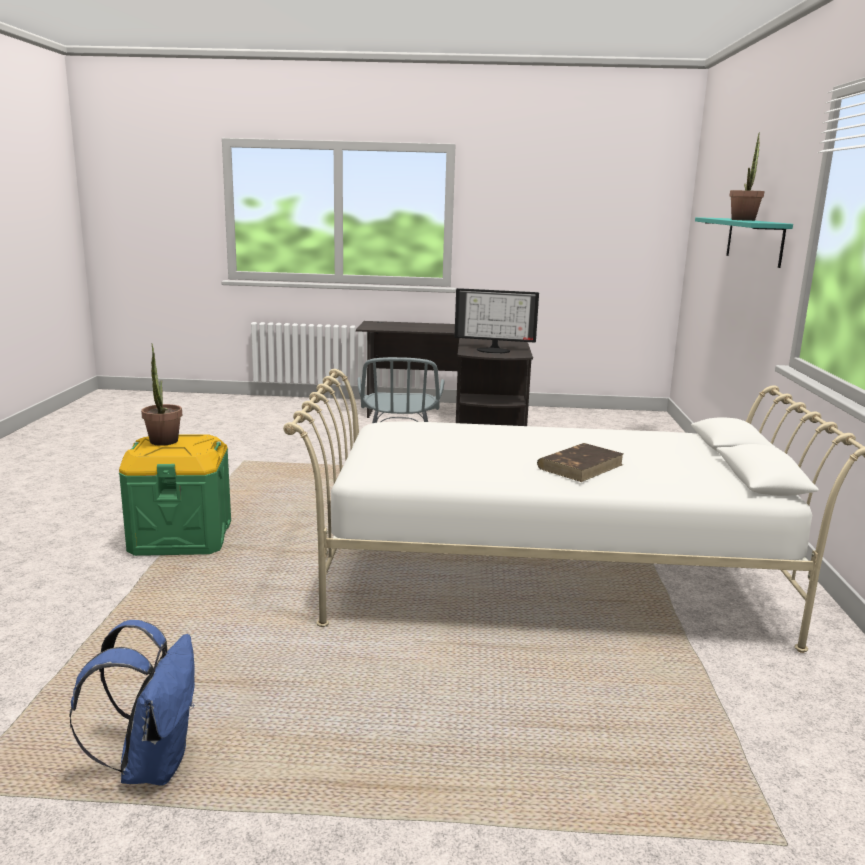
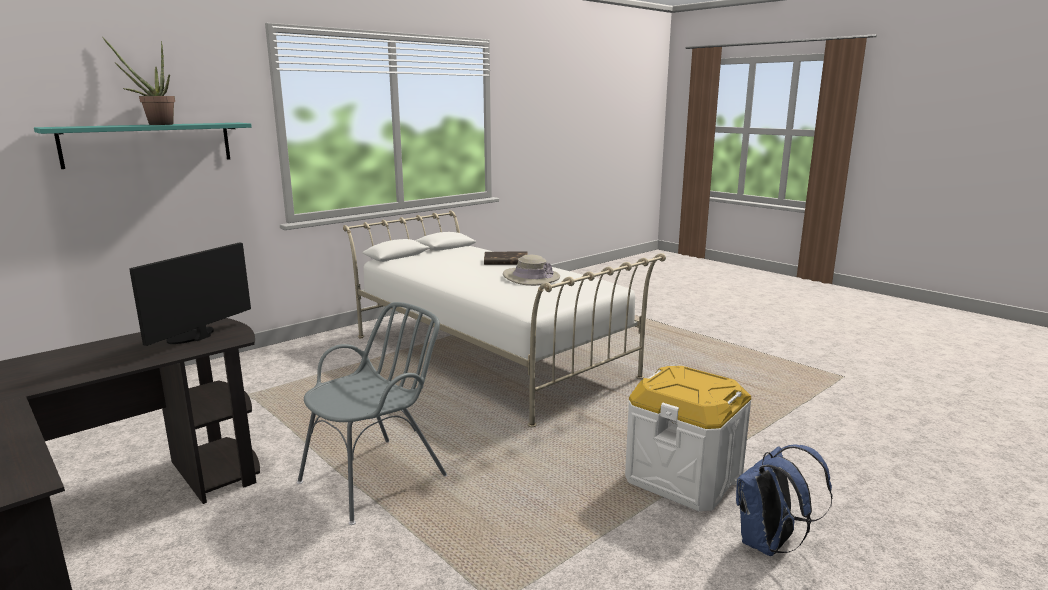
camera: 135 degrees left, 0 degrees up
blue backpack [69,620,195,786] -> blue backpack moved to [736,444,832,556]
green storage box [119,434,231,556] -> white storage box [625,366,752,511]
potted plant [141,343,182,446] -> none
monitor [454,288,539,354] -> monitor turned 120 degrees counterclockwise [129,242,251,346]
none -> beige hat [503,255,560,286]

